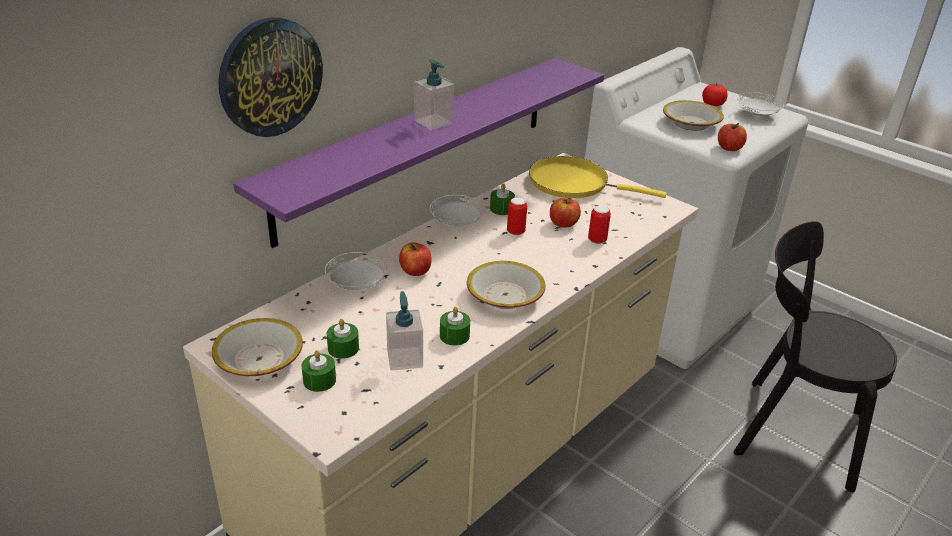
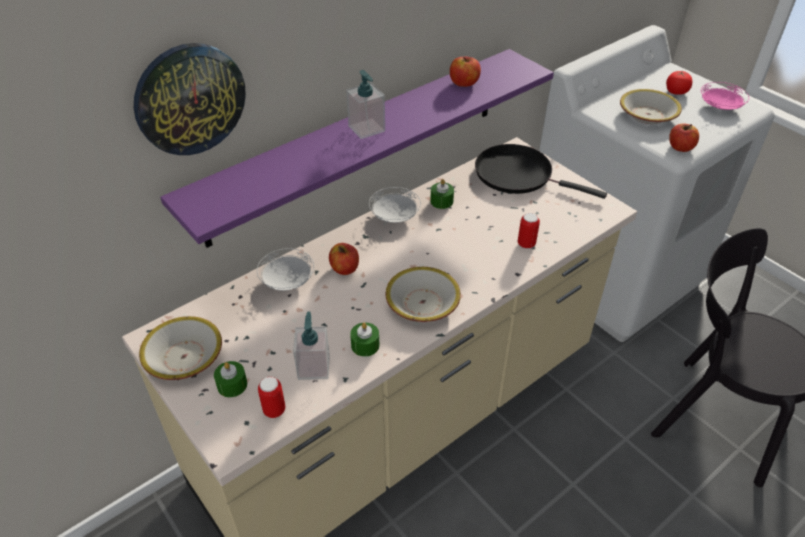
camera: 10 degrees right, 10 degrees up
green candle [327,319,359,359] -> none
can [507,197,527,235] -> can moved to [258,377,285,418]
yellow frying pan [529,156,667,198] -> black frying pan [475,144,607,199]
apple [550,198,581,228] -> apple moved to [450,57,481,87]
white plate [737,92,784,116] -> pink plate [701,82,749,110]

